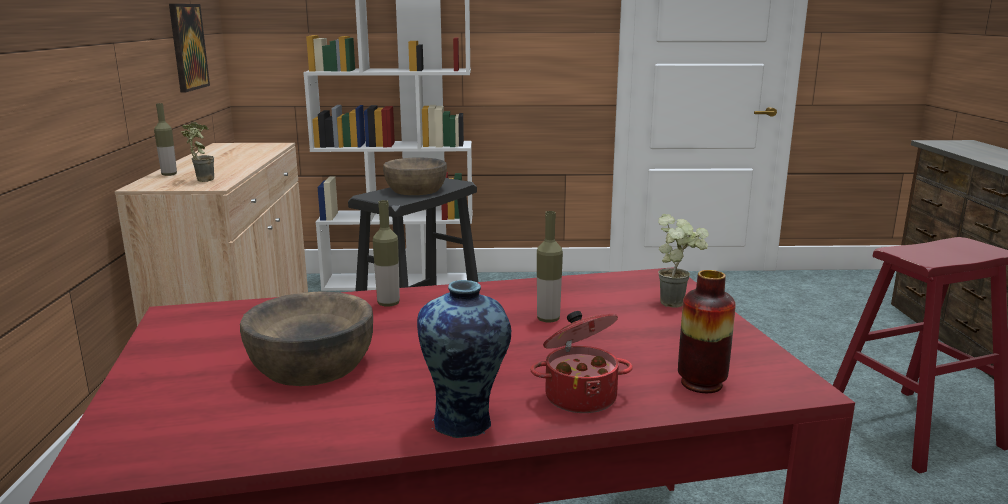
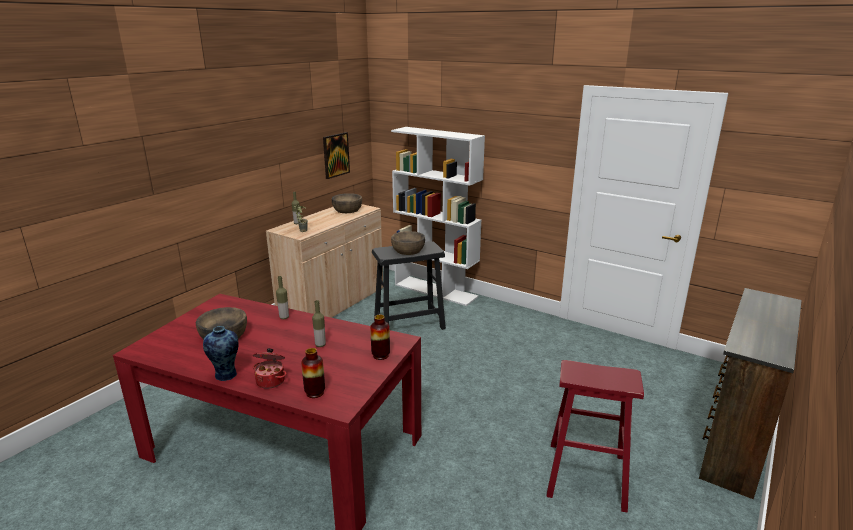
camera: 35 degrees right, 5 degrees up
potted plant [658,214,709,308] -> vase [370,315,390,360]
none -> brown bowl [332,193,362,213]

